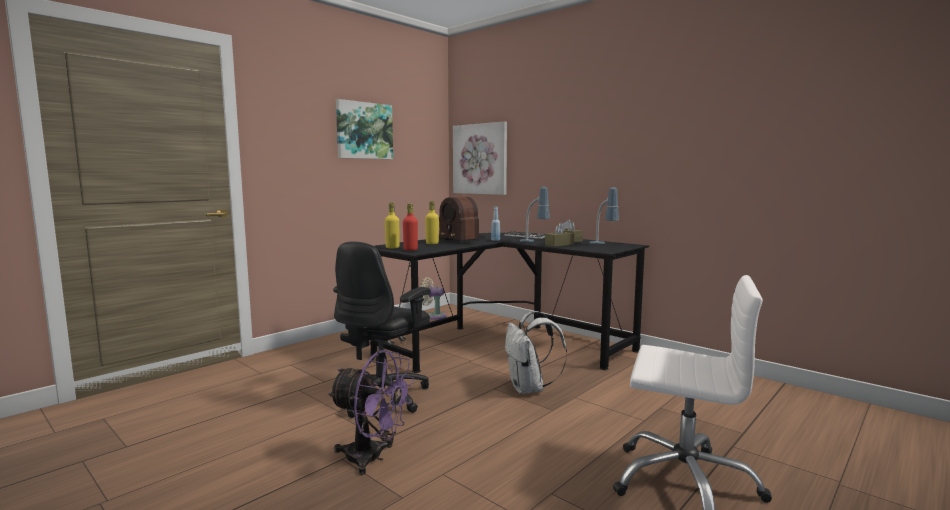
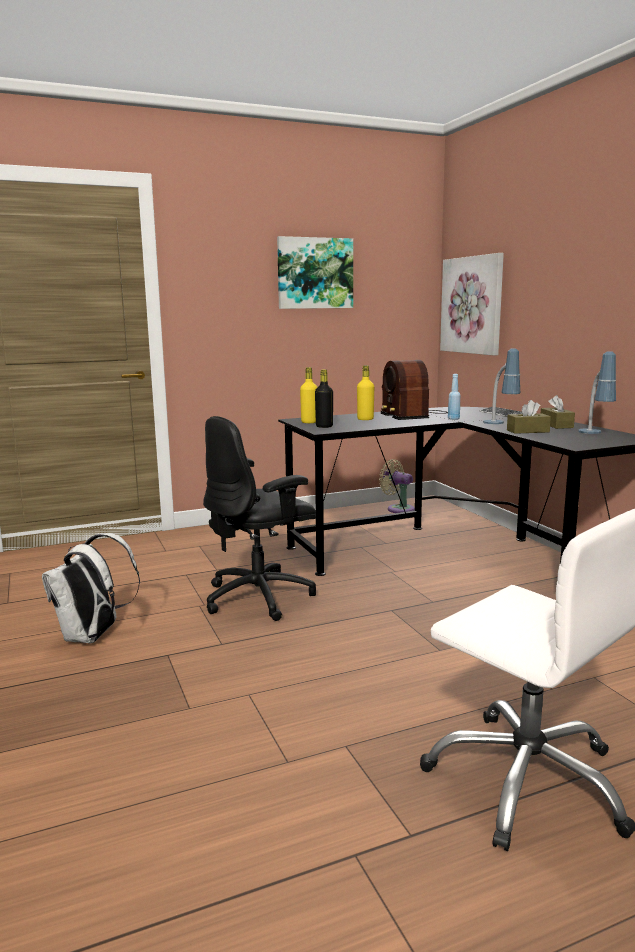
camera: 25 degrees right, 5 degrees up
purple fan [328,350,414,475] -> none
red bottle [403,204,418,251] -> black bottle [315,369,333,428]
white backpack [505,311,567,394] -> white backpack moved to [42,533,140,643]

